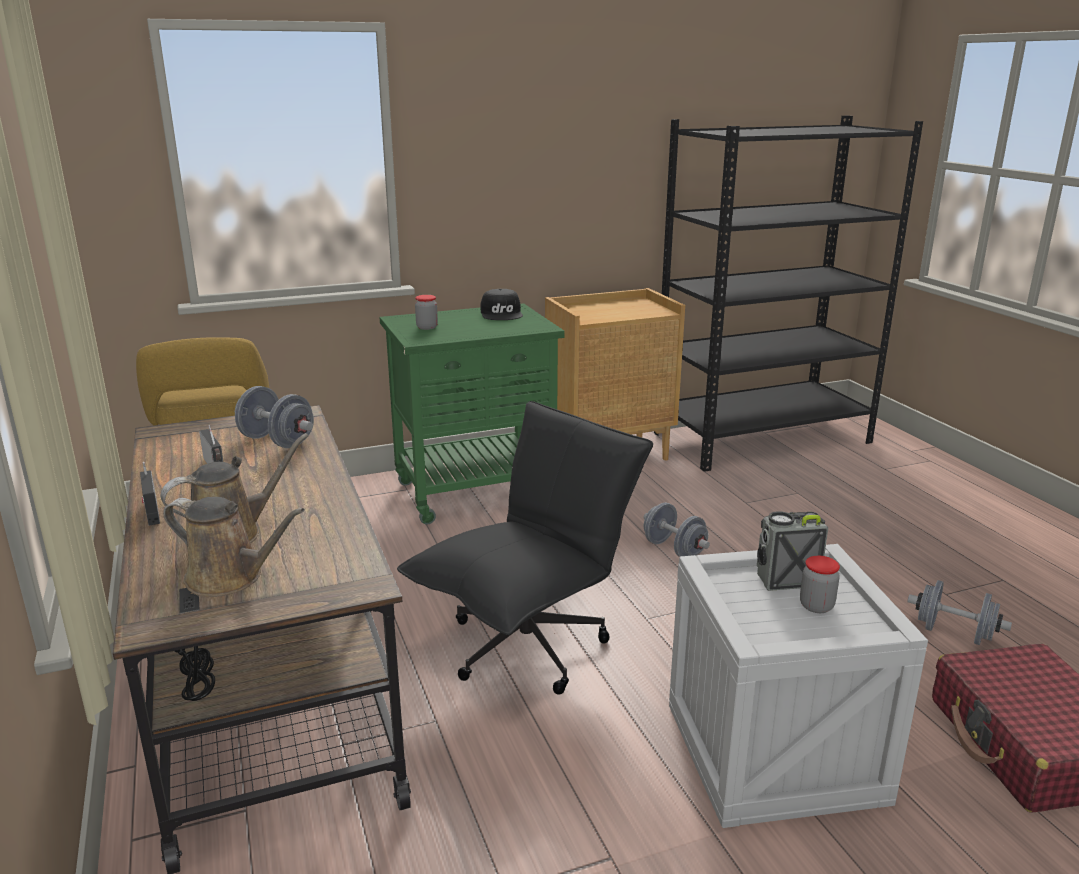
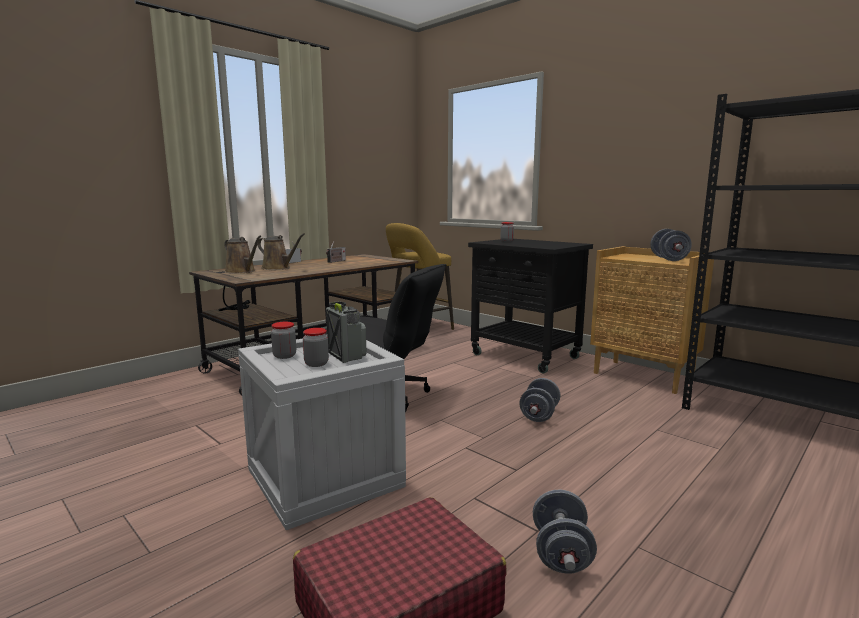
camera: 65 degrees right, 10 degrees down
brown watering can [163,497,305,597] -> brown watering can turned 45 degrees counterclockwise [224,235,261,274]
grey dumbbell [235,386,314,448] -> grey dumbbell moved to [650,229,692,261]
green cart [379,303,565,524] -> black cart [468,239,593,373]
black cap [480,289,523,320] -> none
none -> jar [271,322,296,359]

